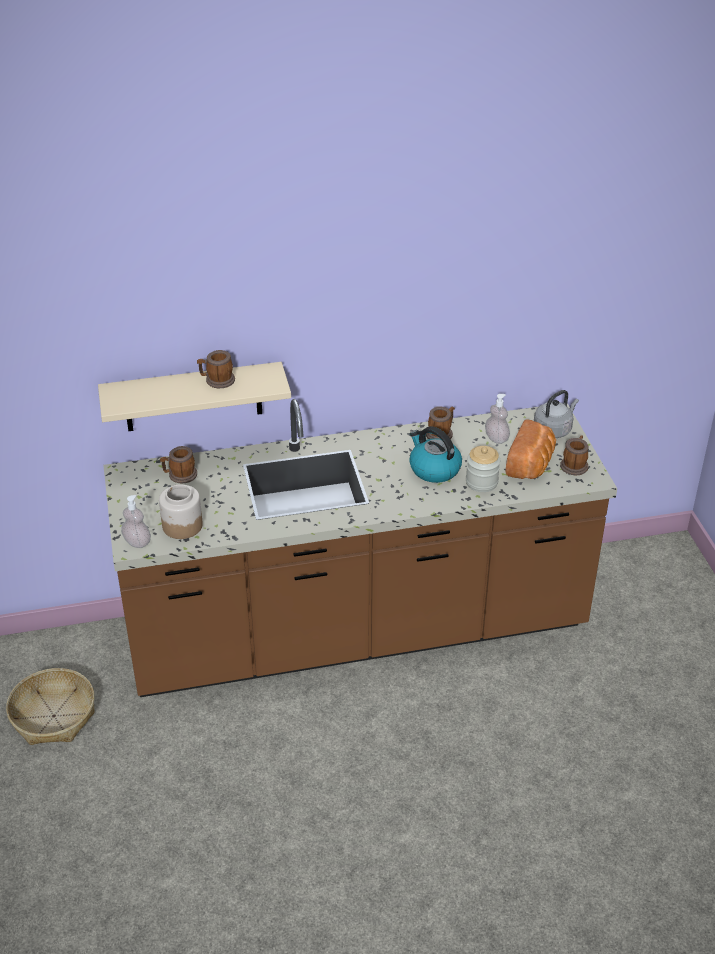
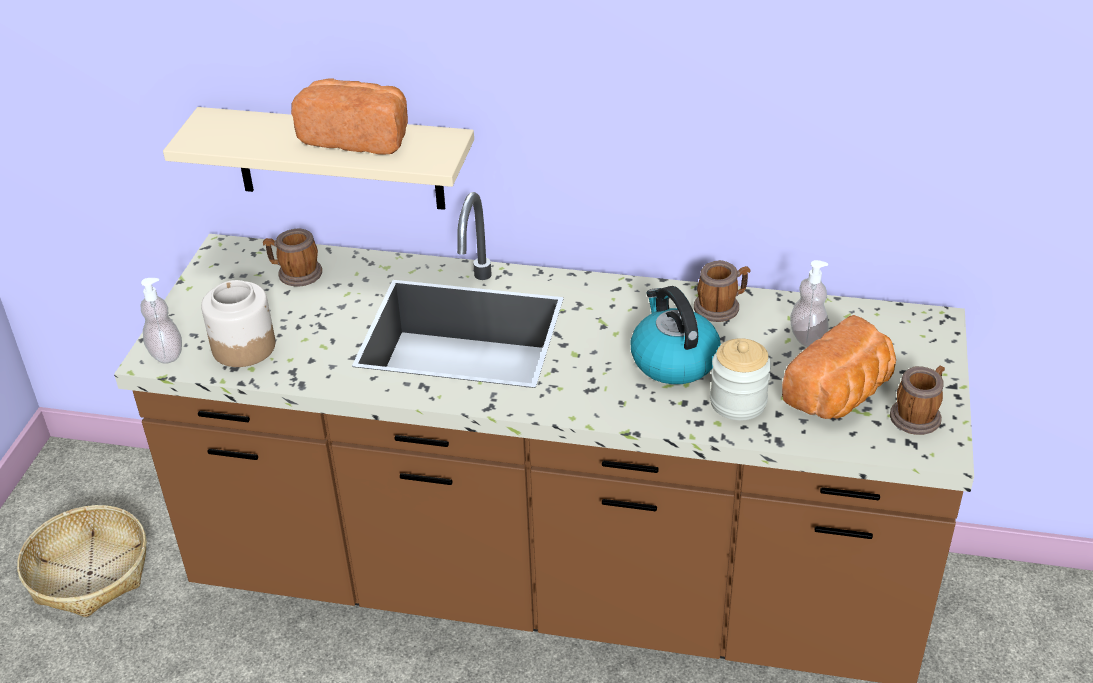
camera: 25 degrees right, 0 degrees up
mug [197,350,235,388] -> bread [291,78,408,155]
grey kettle [534,390,579,438] -> none

